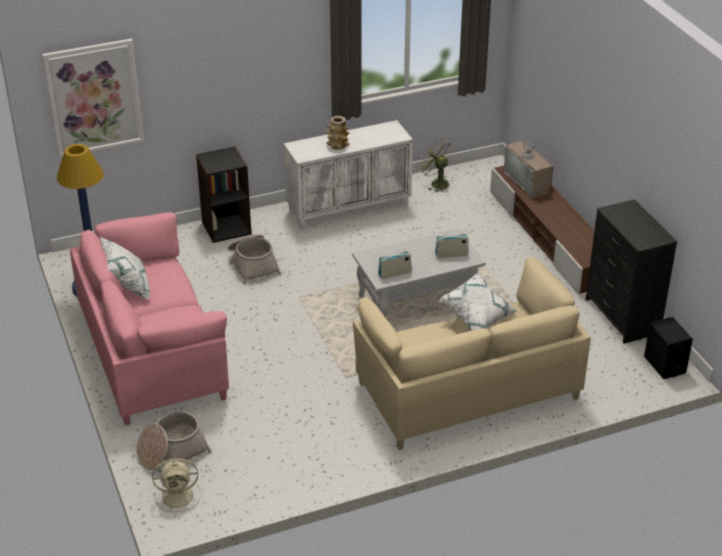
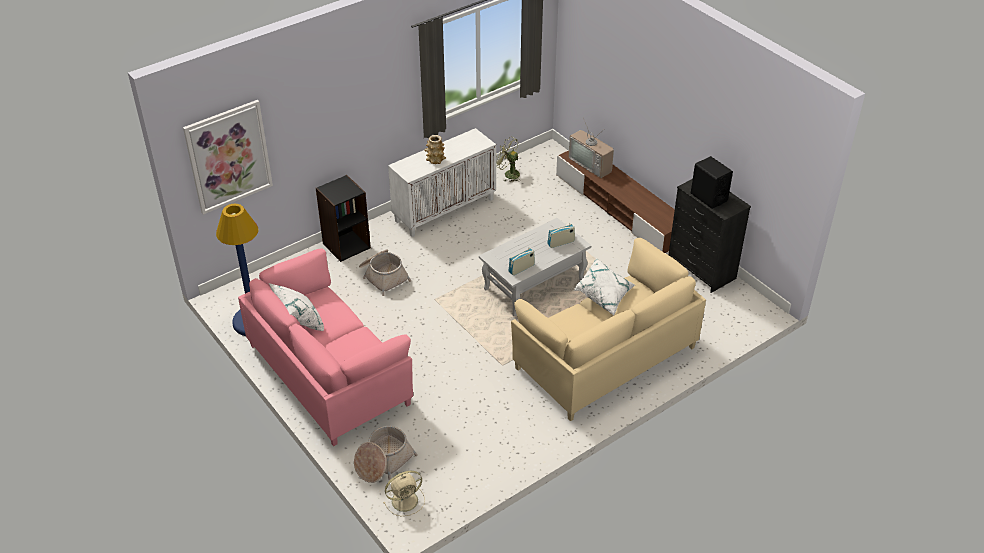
camera: 15 degrees left, 5 degrees up
black speaker [644,317,693,379] -> black speaker moved to [691,156,733,209]

